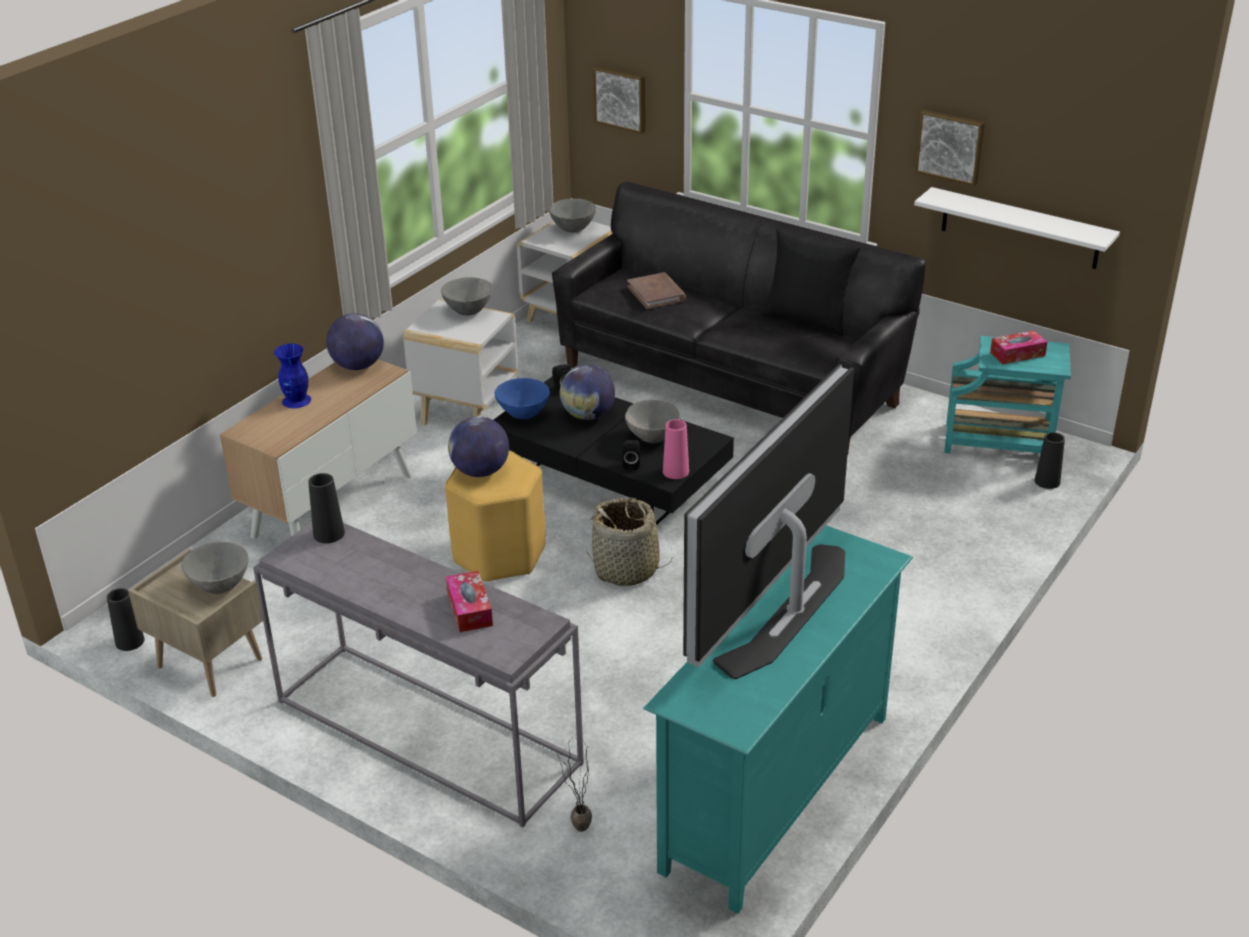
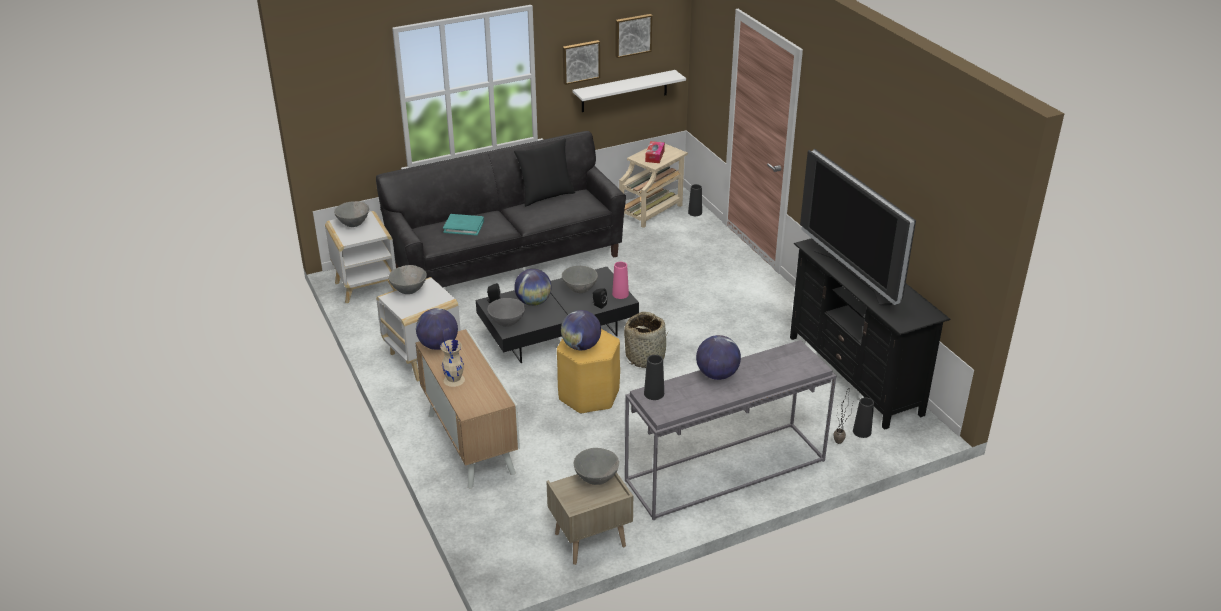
camera: 60 degrees left, 0 degrees up
black vase [107,588,145,651] -> black vase moved to [853,397,874,438]
blue vase [274,343,311,408] -> beige vase [440,340,465,387]
tissue box [446,571,493,632] -> none
blue bowl [495,378,550,419] -> grey bowl [488,298,525,327]
picture [593,66,645,134] -> picture moved to [616,14,652,58]
brown book [627,272,686,309] -> turquoise book [443,214,484,236]
turquoise tv stand [643,525,913,914] -> black tv stand [790,238,951,430]
turquoise side table [944,336,1071,453] -> beige side table [619,141,688,228]
none -> globe [696,335,741,380]

